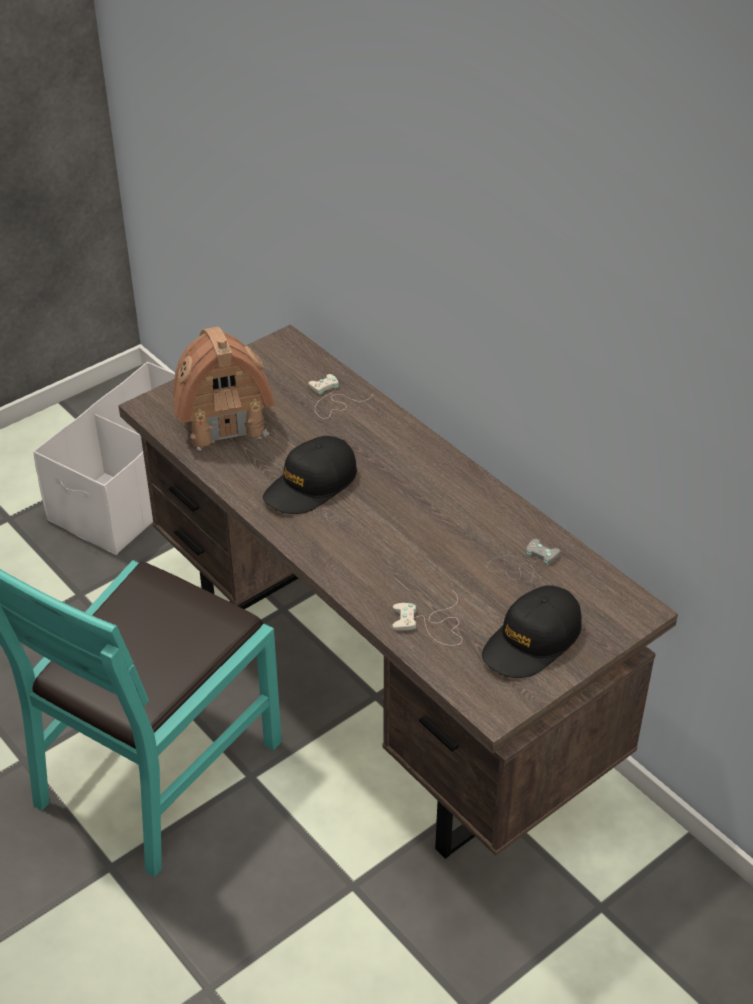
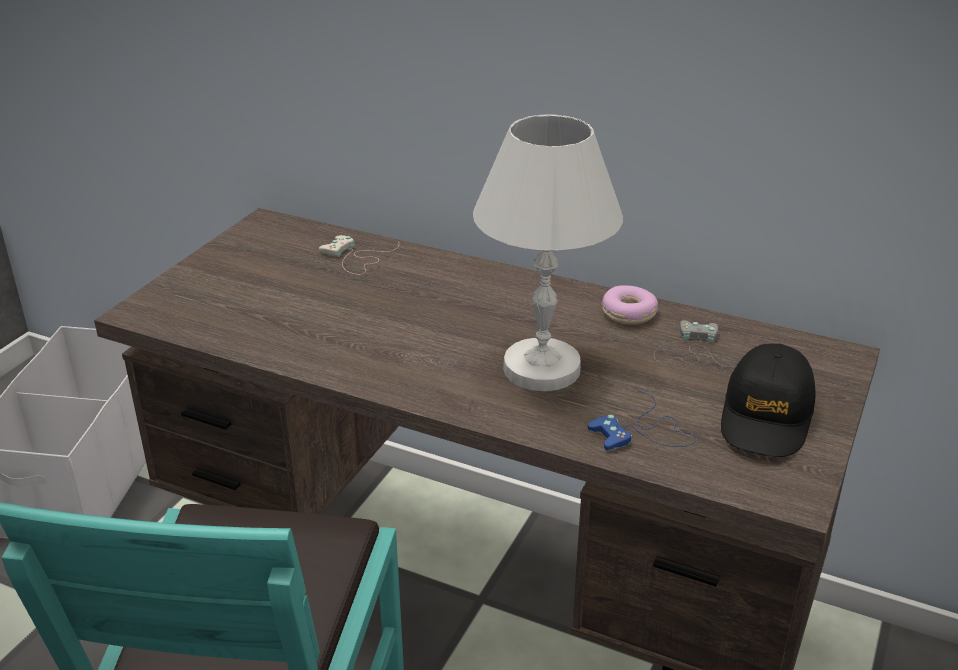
camera: 25 degrees left, 10 degrees down
toy house [173,327,275,451] -> none
black cap [263,436,357,514] -> none
white game controller [392,589,462,646] -> blue game controller [587,391,697,451]
none -> white table lamp [473,114,623,391]
none -> donut [601,285,658,325]

